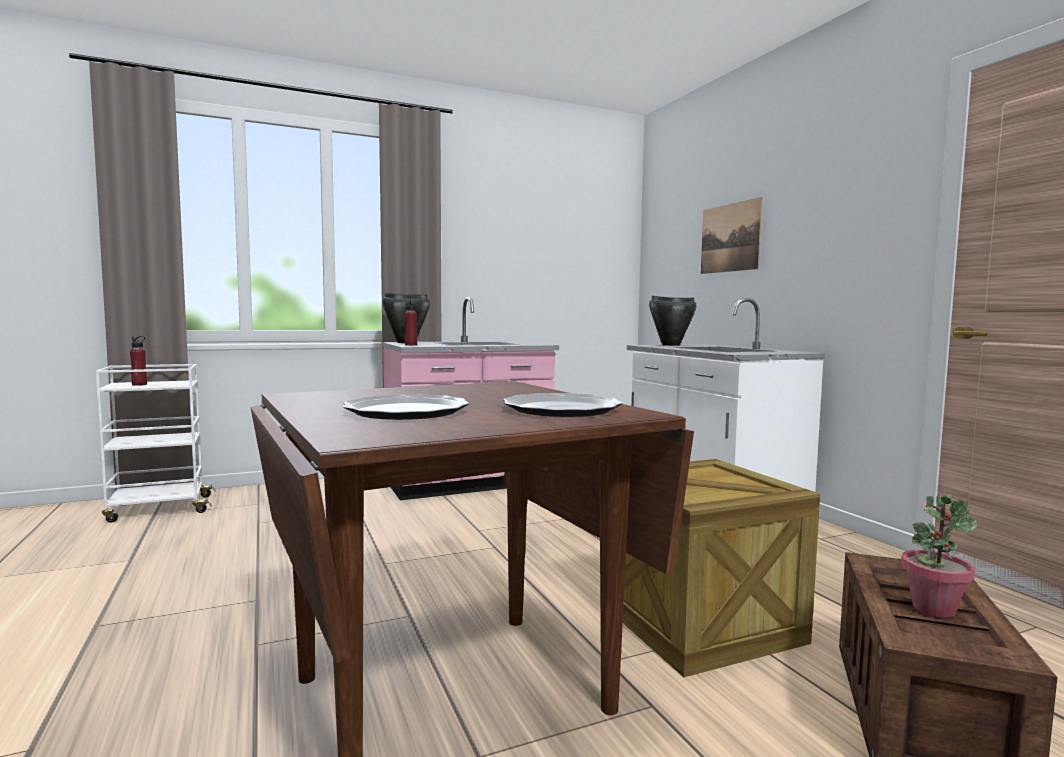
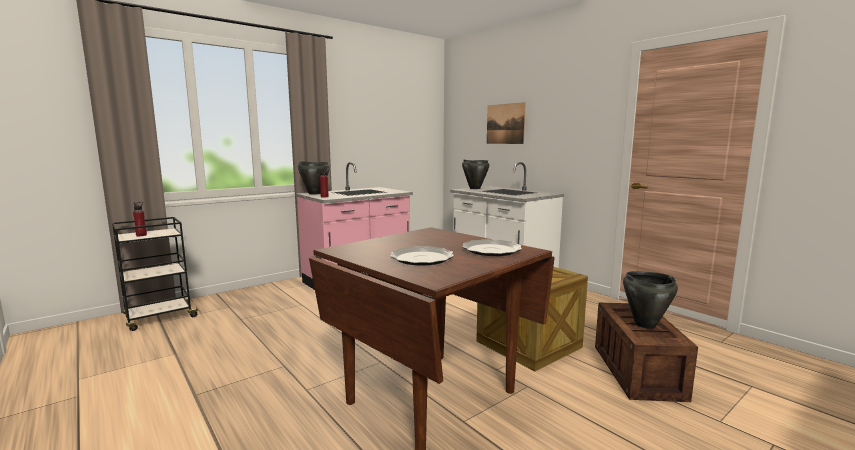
camera: 15 degrees left, 5 degrees up
white cart [96,364,215,522] -> black cart [112,217,201,331]
potted plant [901,494,978,618] -> black cooking pot [623,271,678,329]

